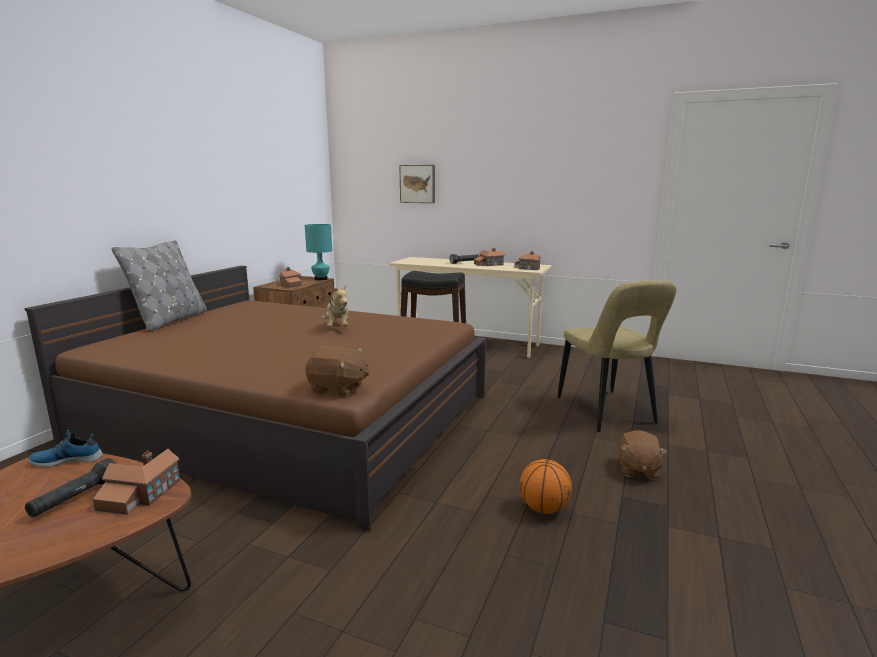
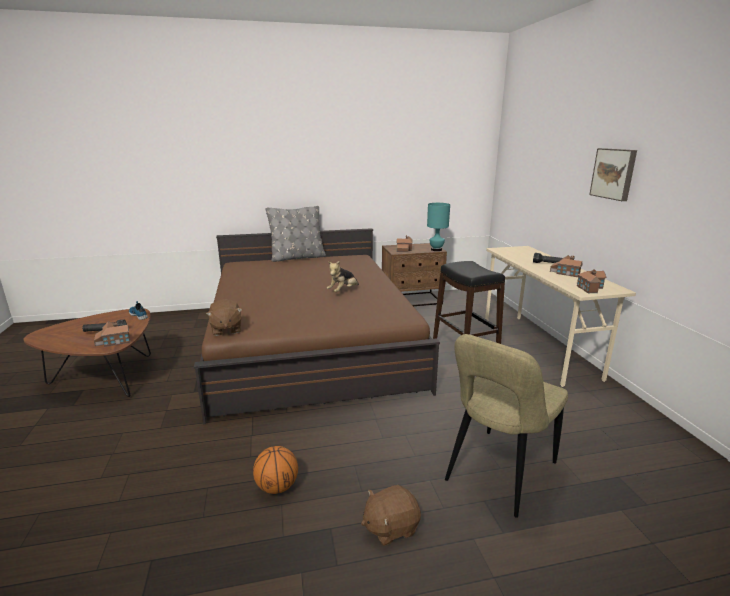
camera: 55 degrees right, 5 degrees up
picture [399,165,435,203] -> picture moved to [589,148,637,201]

